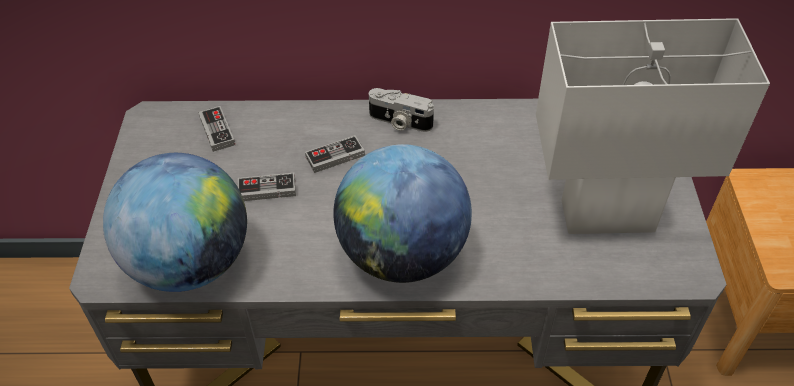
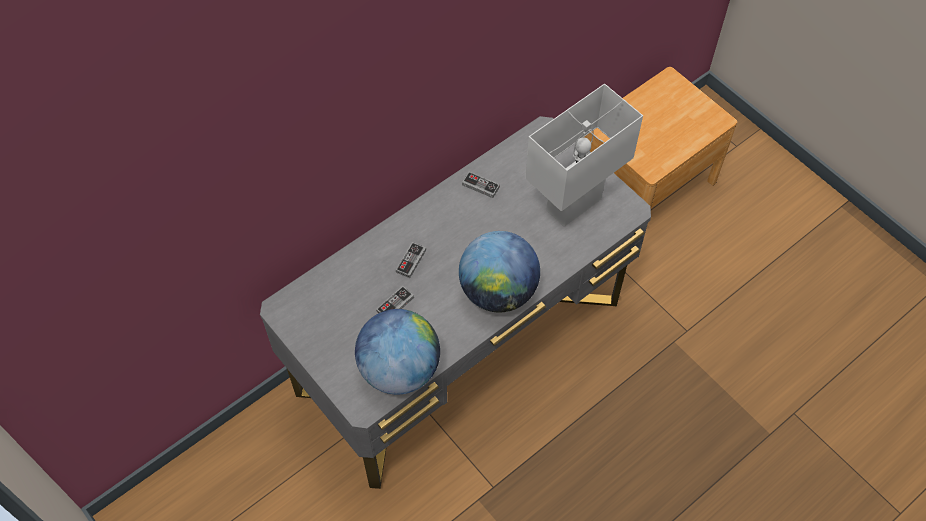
camera: 40 degrees left, 10 degrees up
game controller [198,106,235,152] -> game controller moved to [462,172,500,198]
camera [369,88,434,132] -> none

